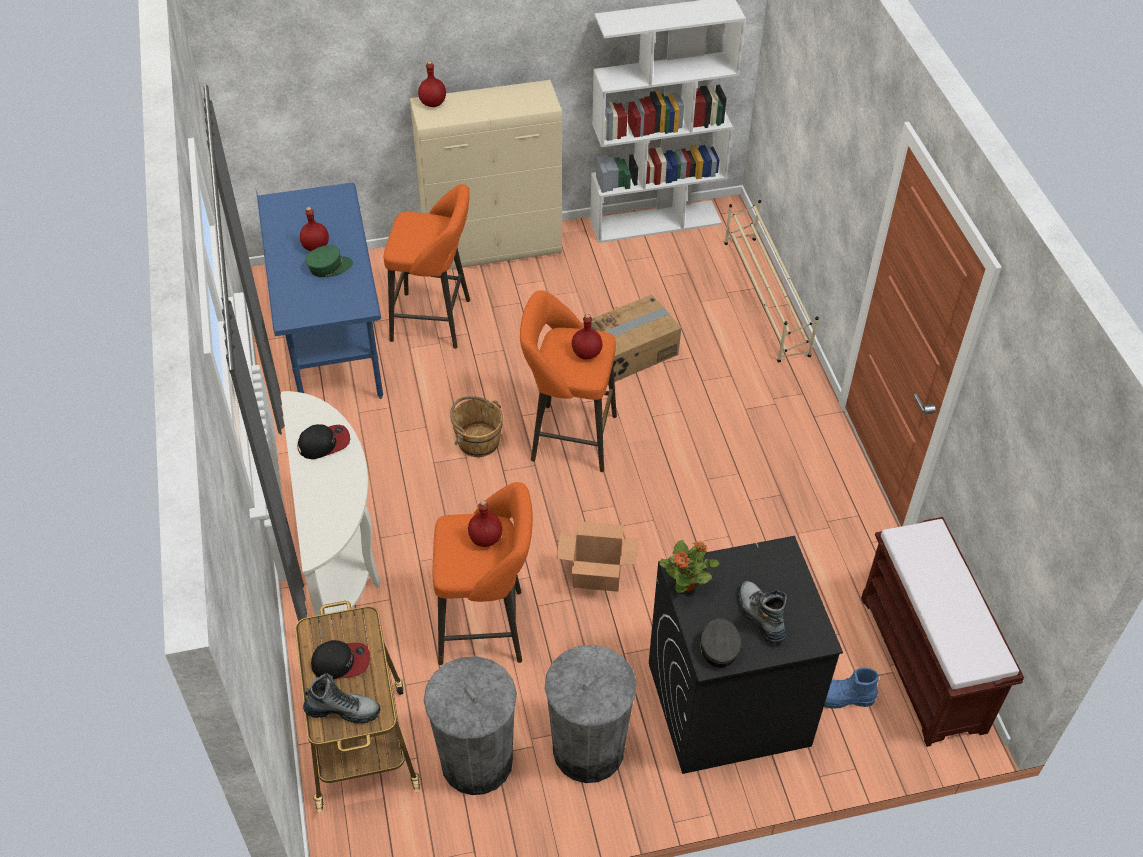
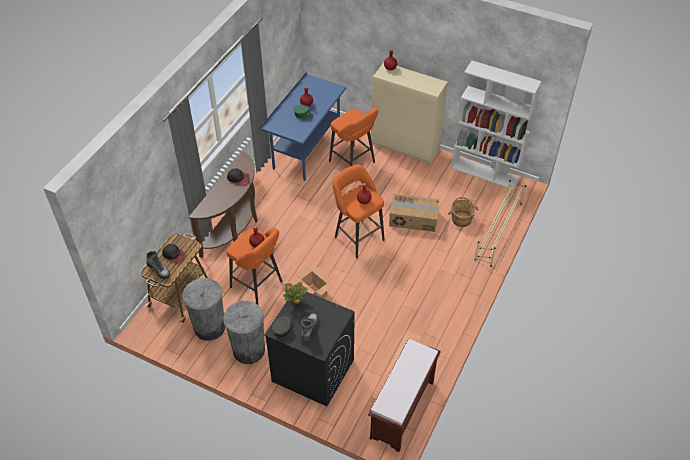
camera: 40 degrees right, 0 degrees up
white console table [281,391,381,640] -> brown console table [189,152,258,258]
brown bucket [450,396,503,457] -> brown bucket moved to [448,197,478,227]
blue boot [824,668,879,709] -> none

